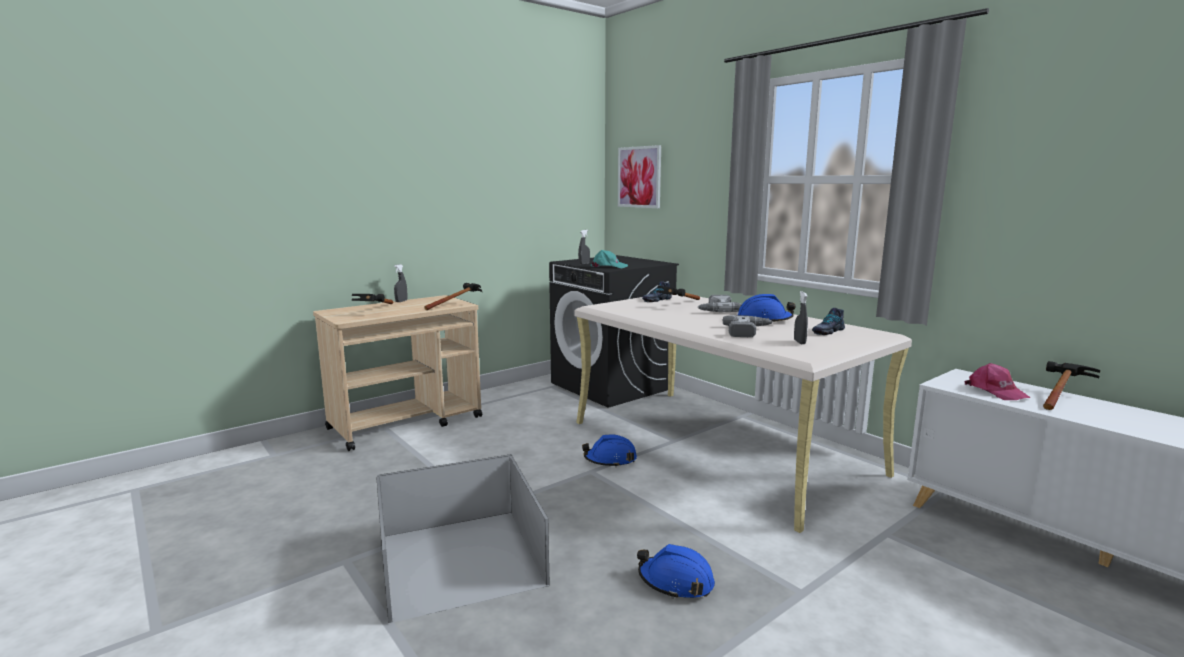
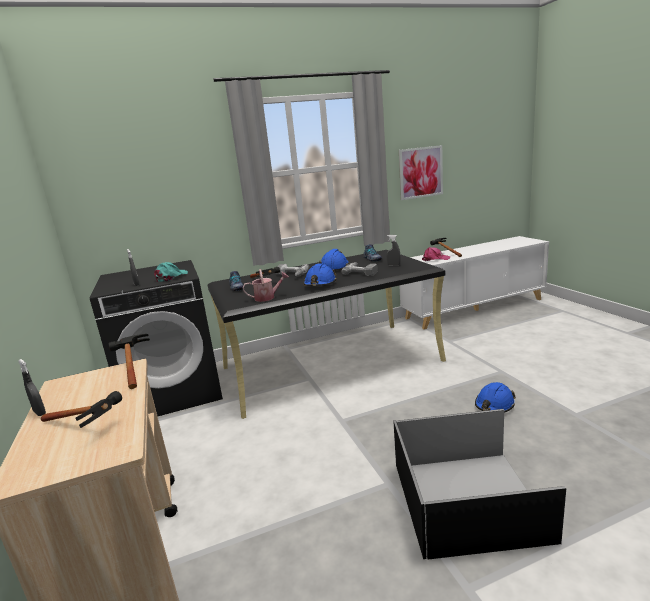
camera: 70 degrees left, 5 degrees up
beige desk [575,295,912,533] -> black desk [208,250,446,419]
blue hard hat [582,434,637,468] -> blue hard hat moved to [303,263,337,286]
picture [618,145,661,208] -> picture moved to [399,145,443,200]
none -> watering can [243,269,289,302]

